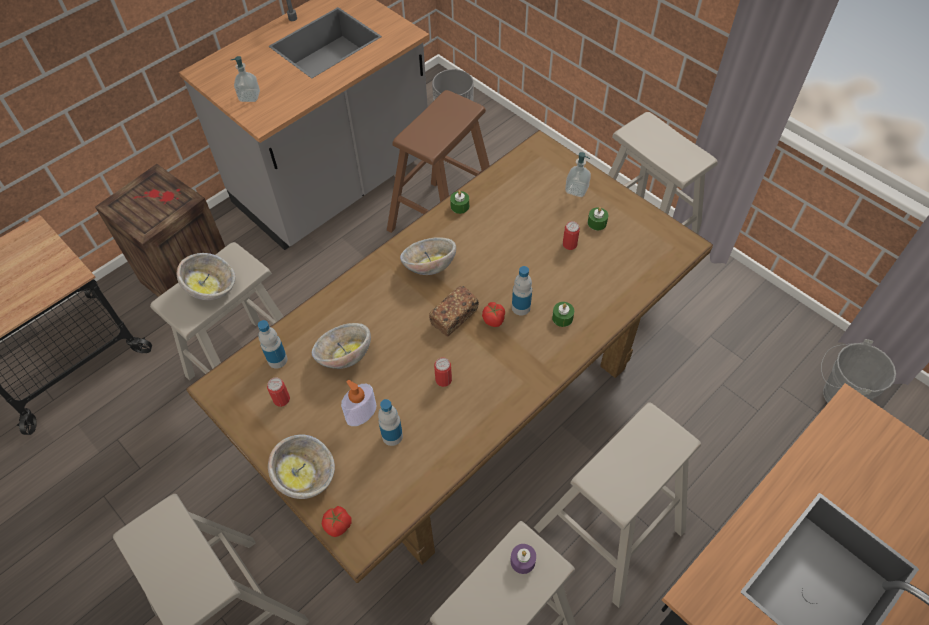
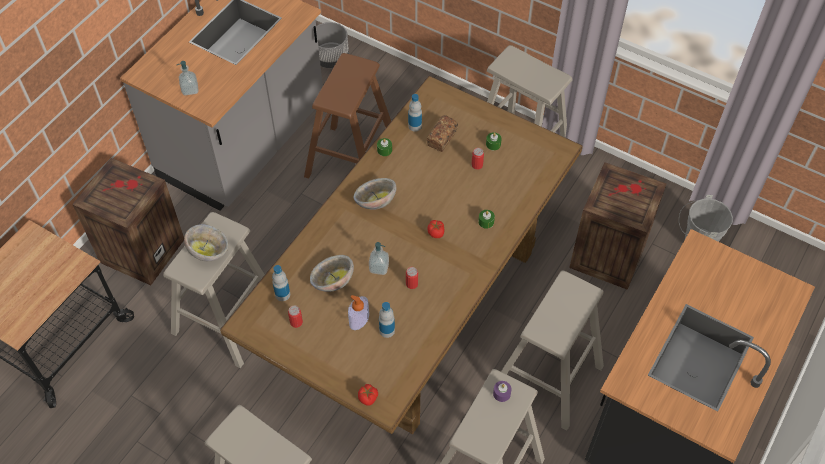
camera: 15 degrees left, 0 degrees up
bowl [268,434,335,499] -> none
bread [429,286,479,337] -> bread moved to [427,115,458,152]
bottle [512,266,532,316] -> bottle moved to [408,94,422,132]
soap dispenser [565,152,591,197] -> soap dispenser moved to [369,242,389,275]
none -> crate [569,162,666,290]

